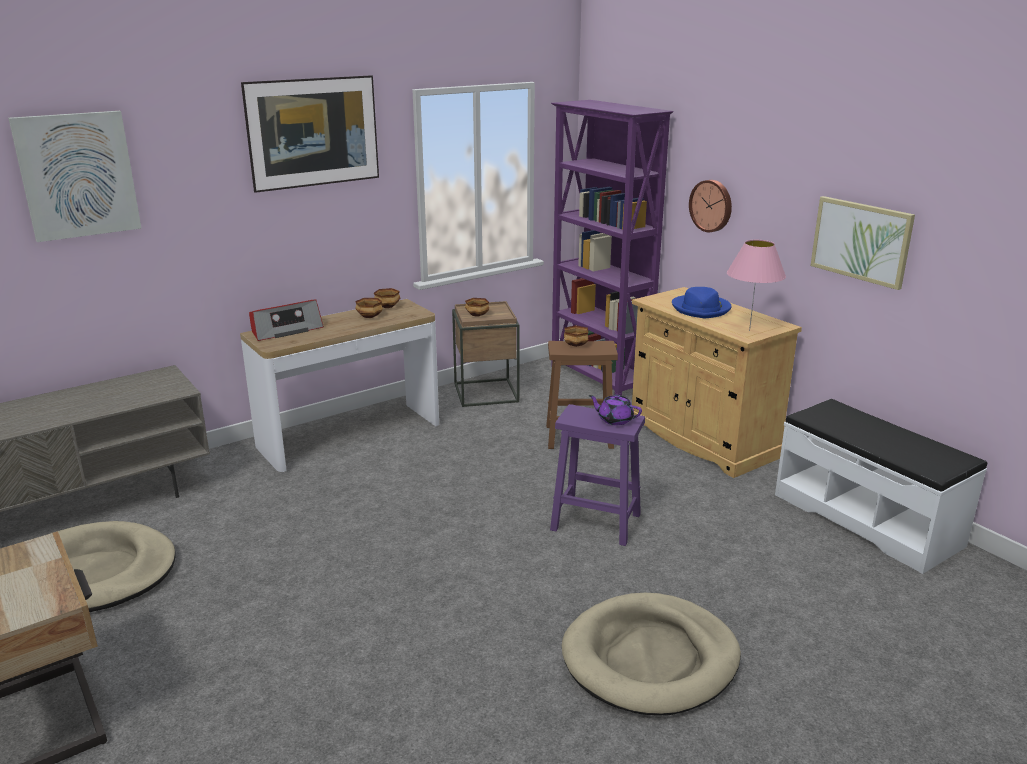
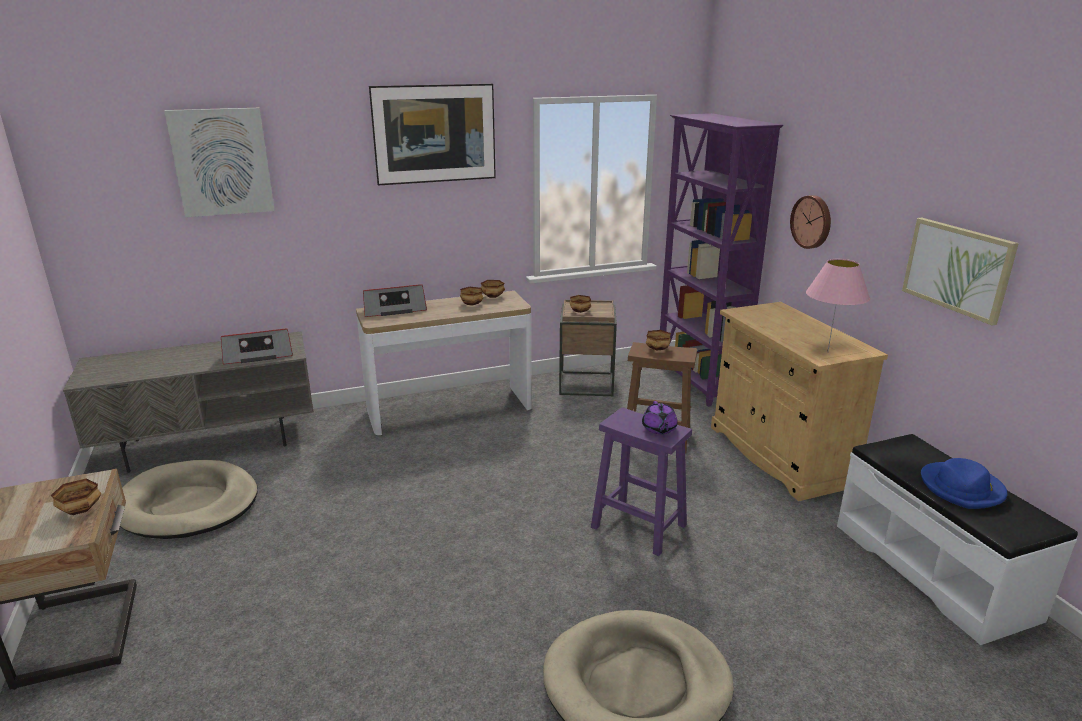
camera: 15 degrees right, 0 degrees up
purple teapot [589,395,642,425] -> purple teapot turned 135 degrees counterclockwise [642,401,678,434]
blue hat [672,287,732,318] -> blue hat moved to [921,458,1008,509]
none -> bowl [51,478,101,515]
none -> radio [221,329,293,364]

